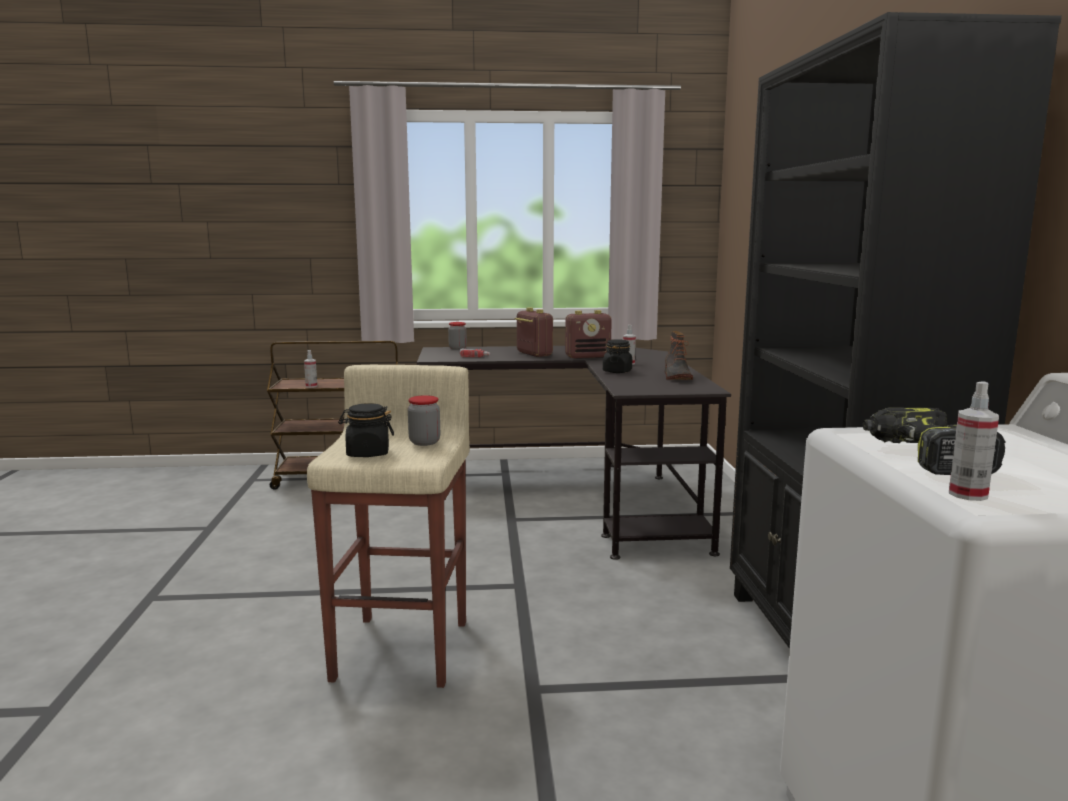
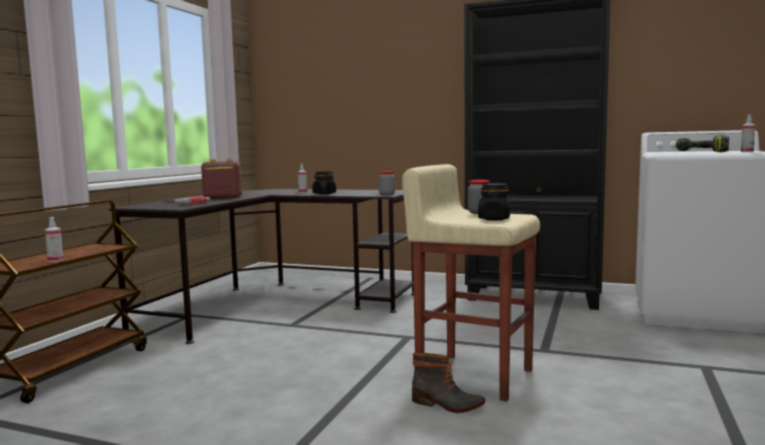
camera: 65 degrees left, 5 degrees down
jar [448,322,467,350] -> jar moved to [379,171,395,195]
radio [565,310,612,359] -> none
boot [665,331,693,380] -> boot moved to [412,353,485,413]

